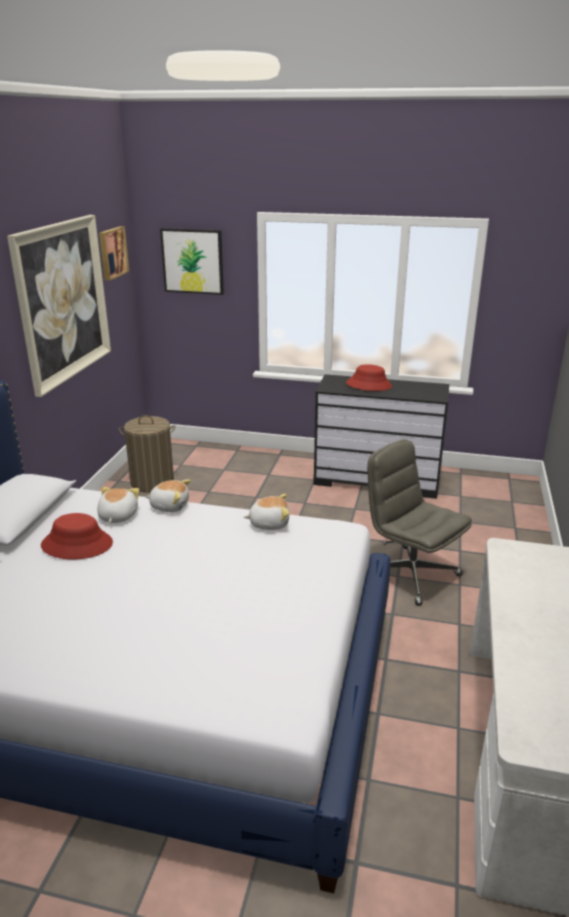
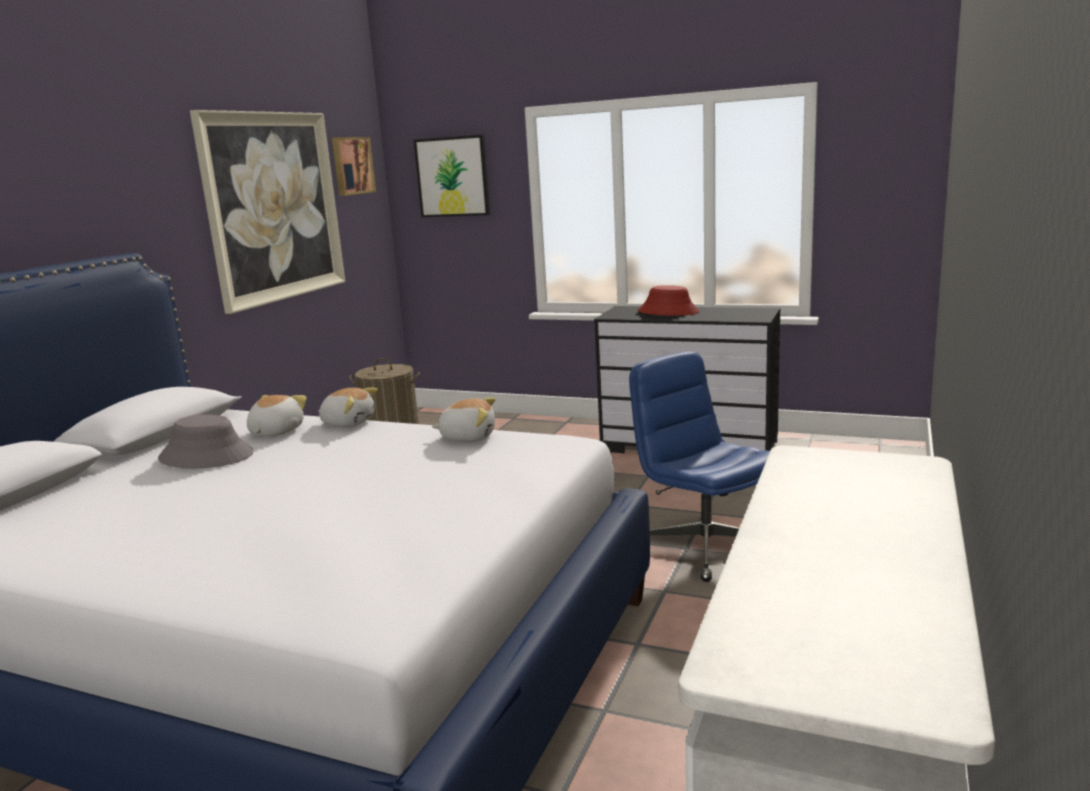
camera: 10 degrees right, 10 degrees down
red hat [41,513,113,559] -> grey hat [158,414,254,468]
grey office chair [367,439,472,606] -> blue office chair [629,352,770,582]

